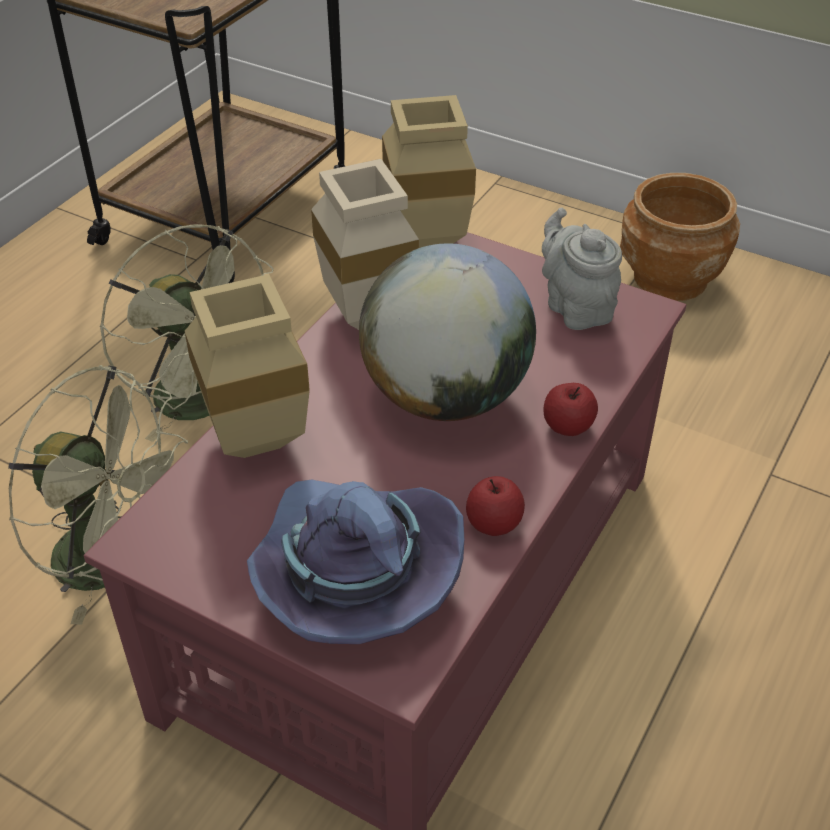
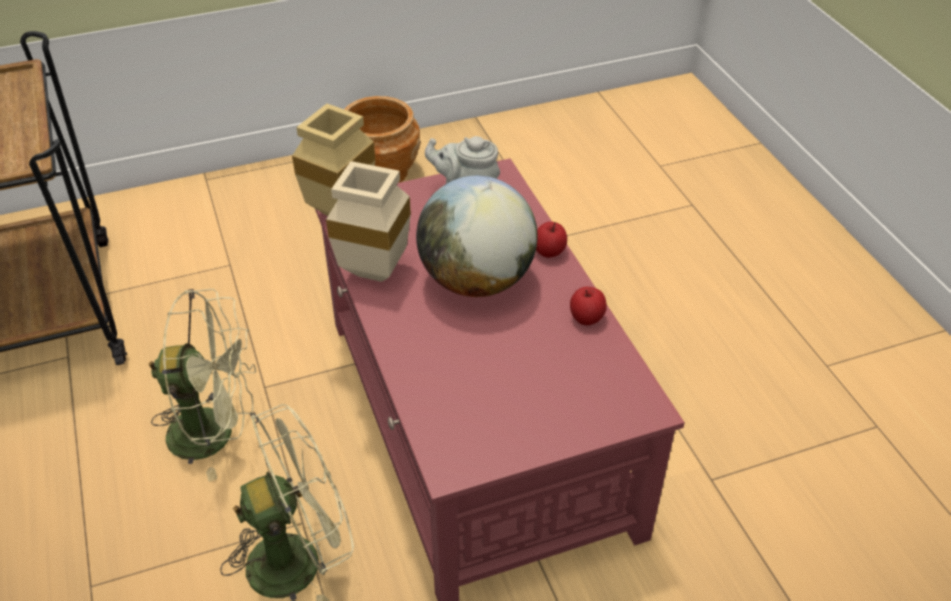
camera: 50 degrees left, 0 degrees up
beige vase [185,274,310,458] -> none
purple hat [247,479,464,644] -> none

